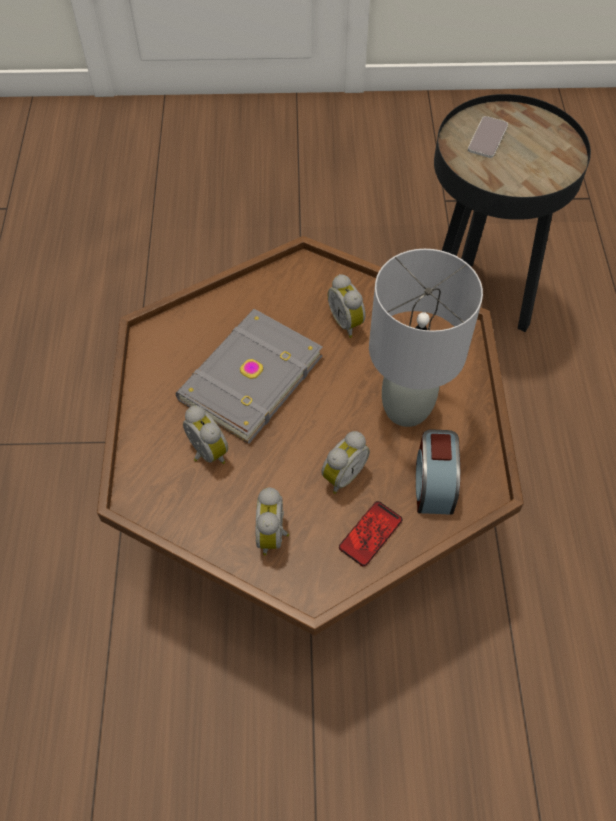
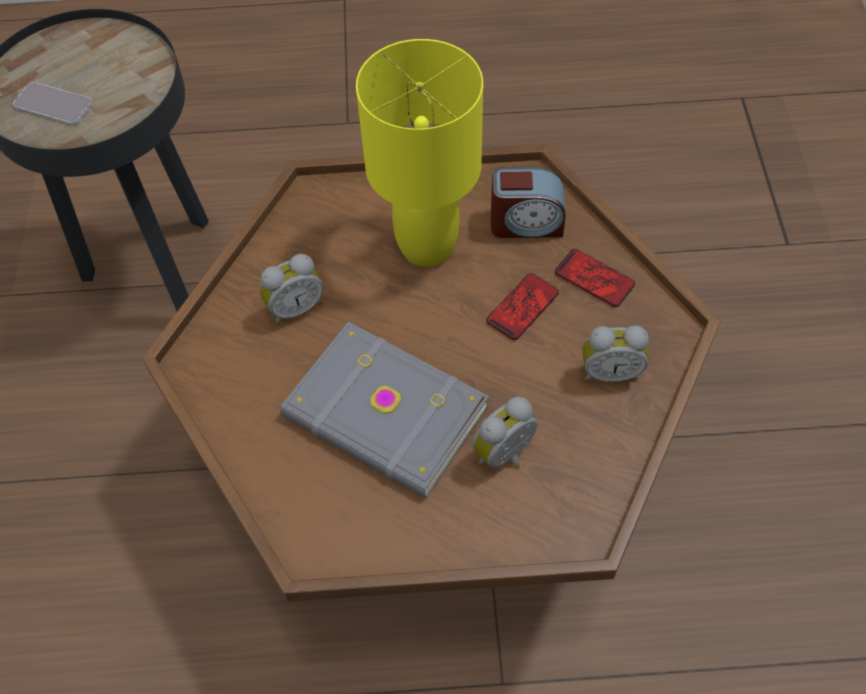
camera: 90 degrees left, 0 degrees up
alarm clock [321,431,370,494] -> phone [486,273,559,340]
grey table lamp [369,249,483,427] -> yellow table lamp [356,39,483,267]

